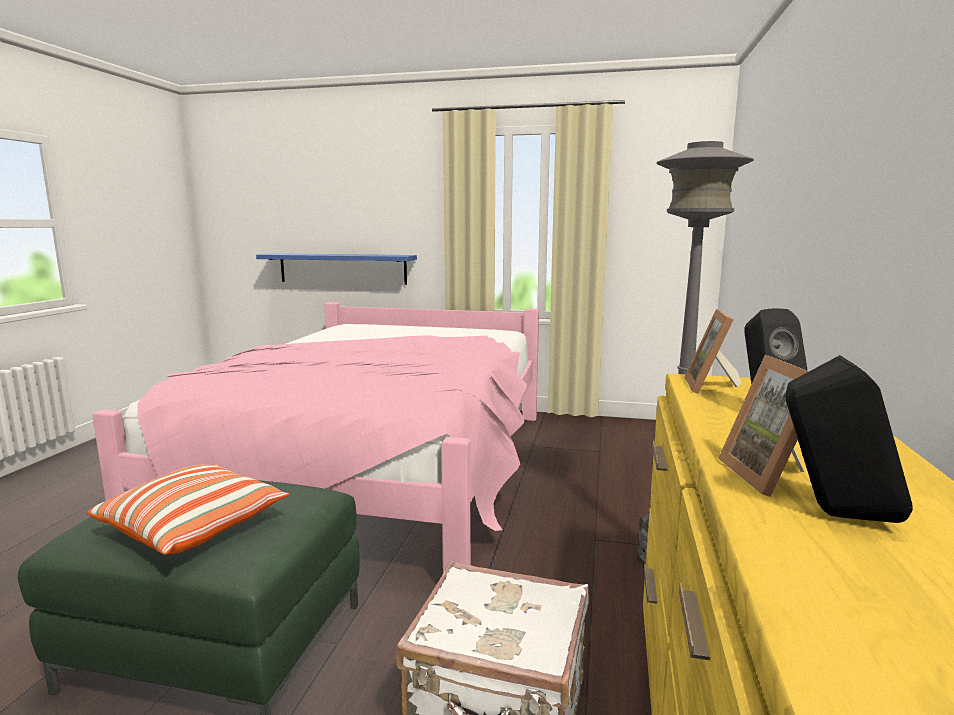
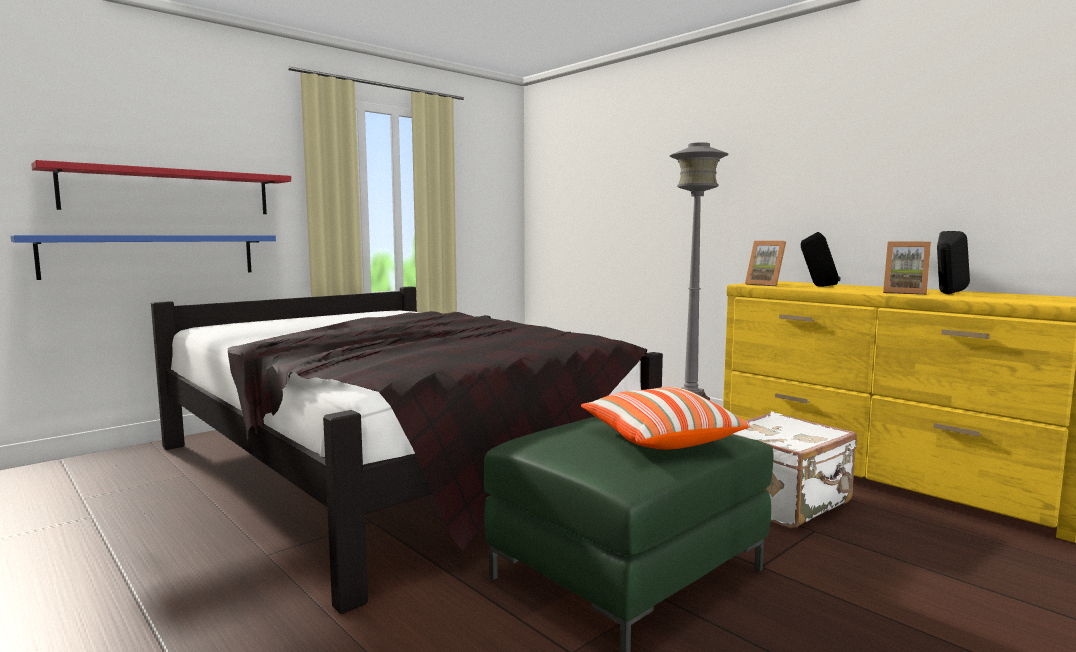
camera: 55 degrees left, 5 degrees down
pink bed [92,302,539,573] -> black bed [151,286,663,614]
none -> red shelf [31,160,291,214]

